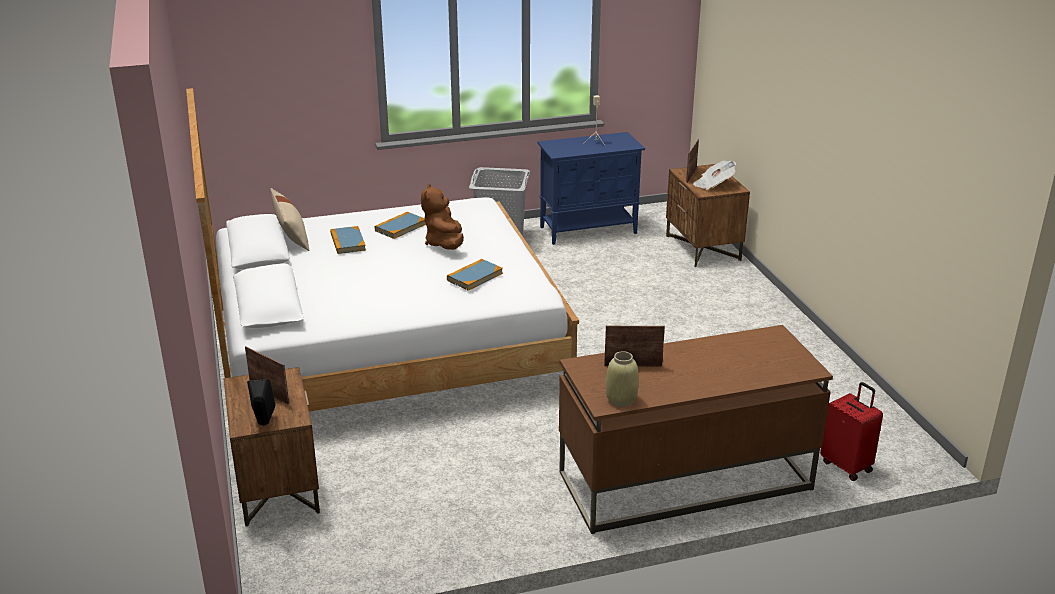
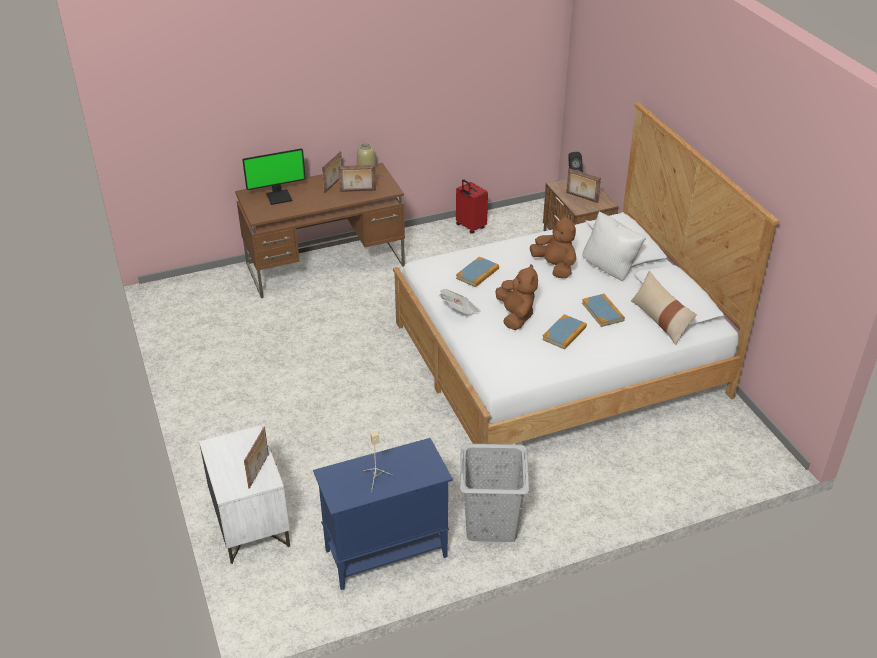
camera: 175 degrees right, 10 degrees up
brown nightstand [666,164,750,267] -> white nightstand [199,425,290,564]
newspaper [693,161,736,190] -> newspaper moved to [439,289,481,314]
red suitcase [820,382,883,481] -> red suitcase moved to [456,179,488,234]
none -> monitor [243,148,306,205]
none -> picture frame [322,151,342,193]
none -> brown plush toy [530,214,576,278]
none -> white pillow [582,211,646,281]

